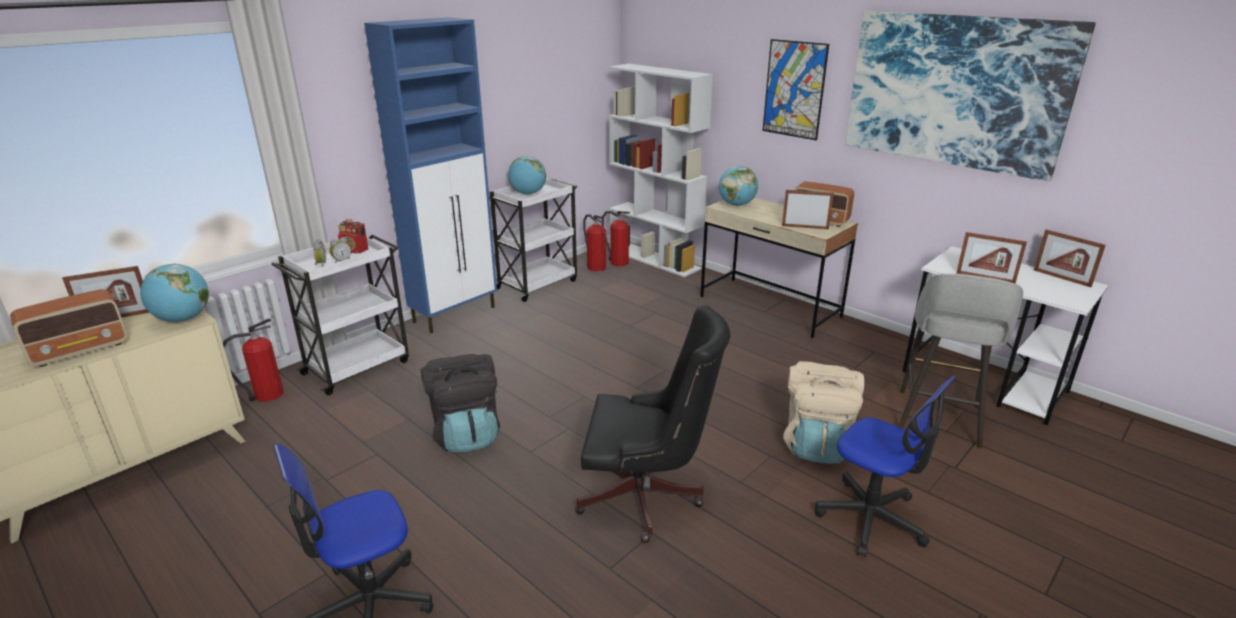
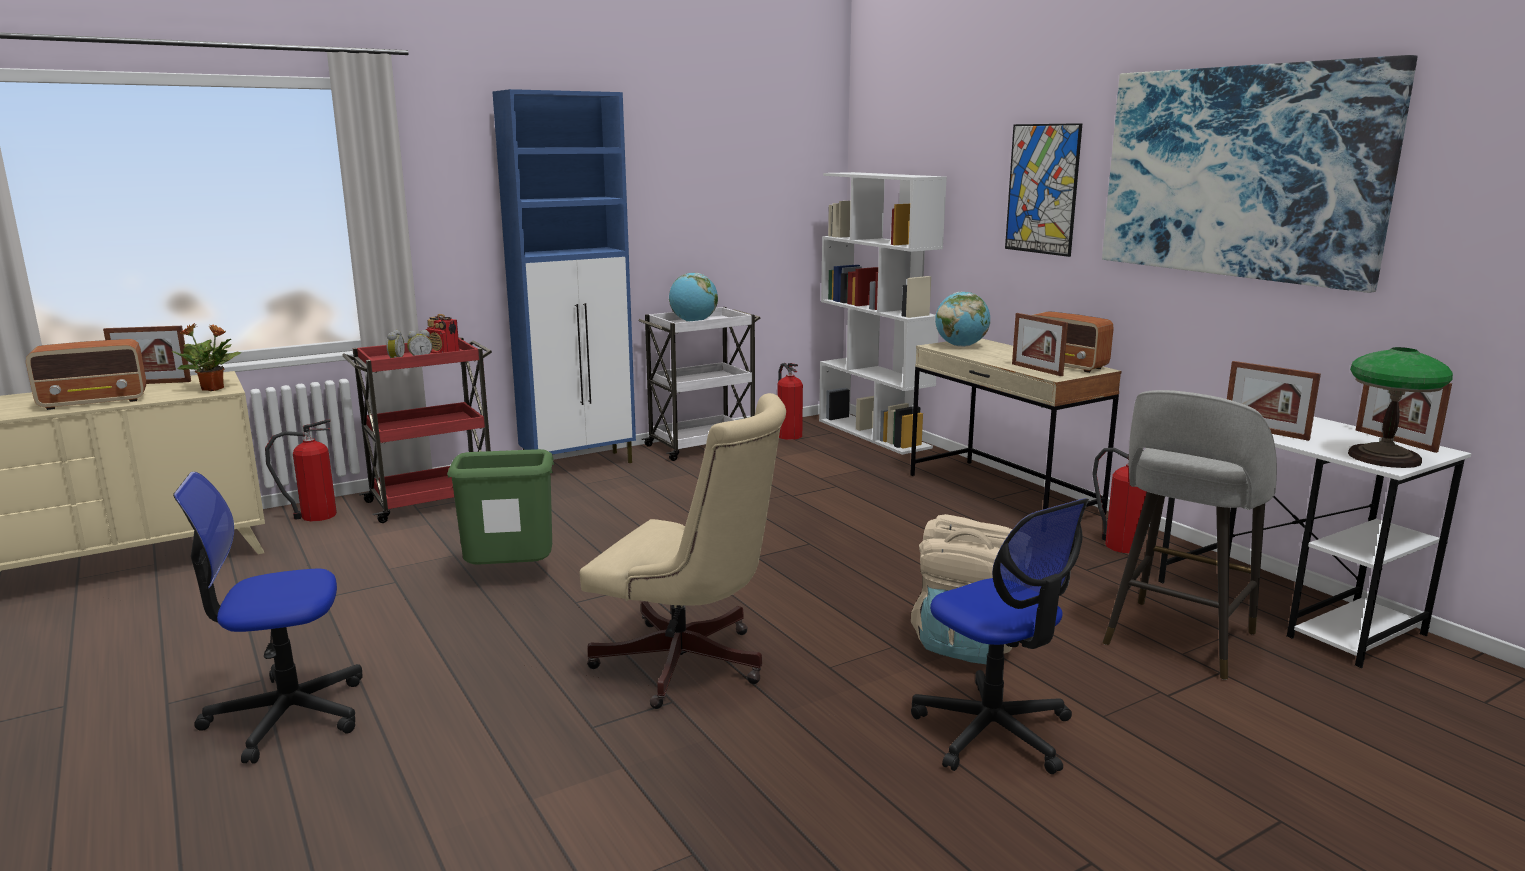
camera: 15 degrees right, 10 degrees down
globe [140,264,209,322] -> potted plant [171,323,241,391]
white cart [271,235,409,395] -> red cart [342,337,492,523]
black backpack [421,354,500,453] -> green trash can [447,449,554,564]
black office chair [575,305,730,543] -> beige office chair [580,393,786,709]
fire extinguisher [601,211,630,266] -> fire extinguisher moved to [1092,448,1147,553]
picture frame [782,190,834,229] -> picture frame turned 150 degrees counterclockwise [1012,313,1068,376]
none -> table lamp [1348,347,1453,468]

